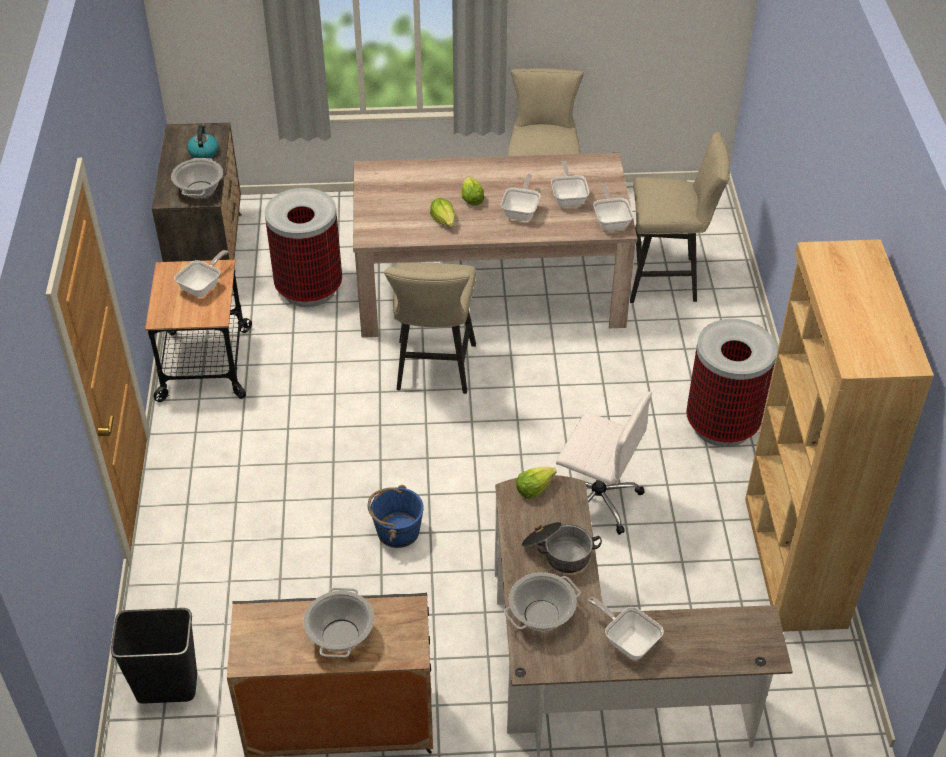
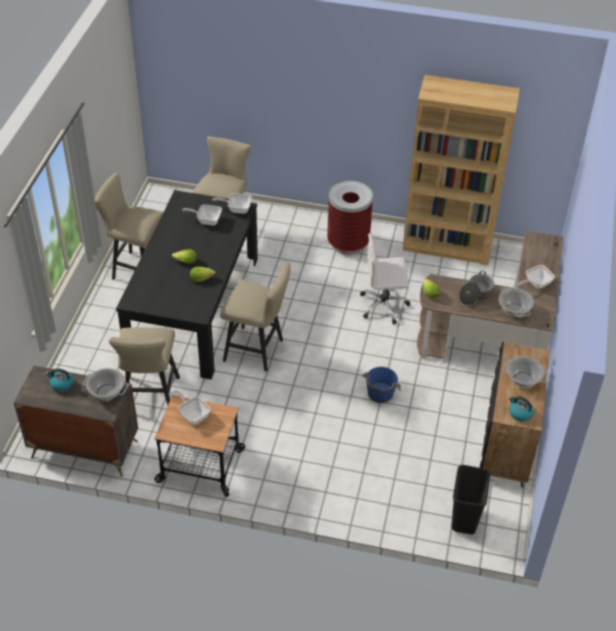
camera: 75 degrees left, 0 degrees up
trash can [265,188,342,307] -> beige stool [109,327,180,405]
beige dining table [353,153,637,337] -> black dining table [116,190,258,379]
frying pan [501,174,540,221] -> none
white office chair [556,392,652,535] -> white office chair turned 135 degrees counterclockwise [360,233,410,325]
none -> kettle [509,396,534,421]

